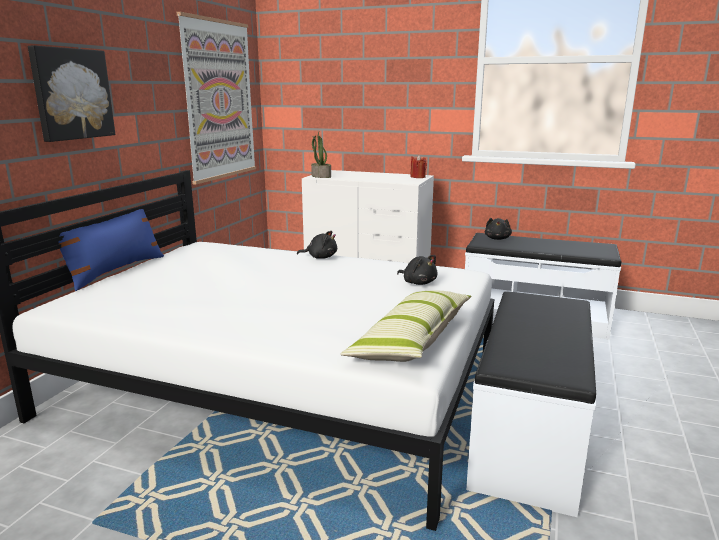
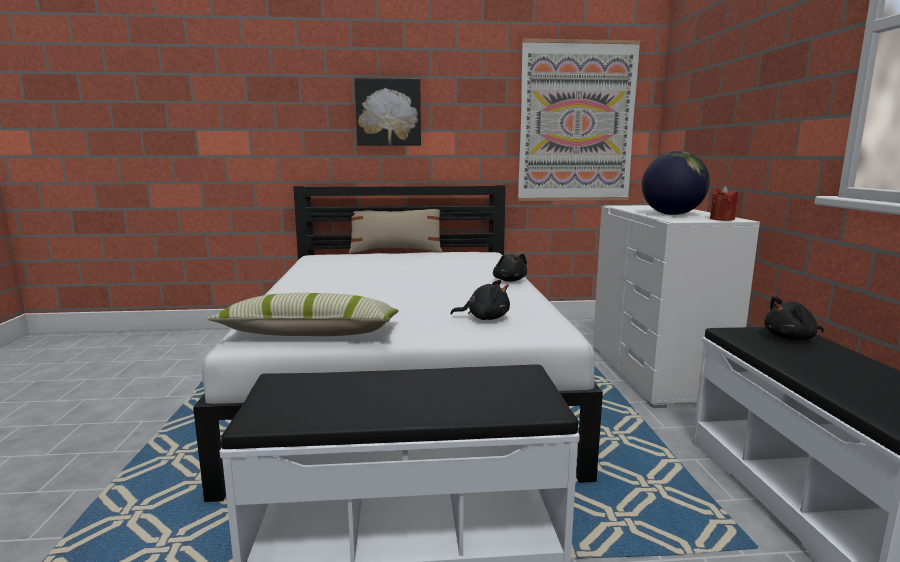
camera: 65 degrees right, 5 degrees down
blue pillow [58,205,164,291] -> beige pillow [349,209,443,253]
potted plant [311,132,331,178] -> none
black plush toy [397,255,437,285] -> black plush toy turned 105 degrees counterclockwise [450,280,510,320]
none -> globe [642,151,710,215]

